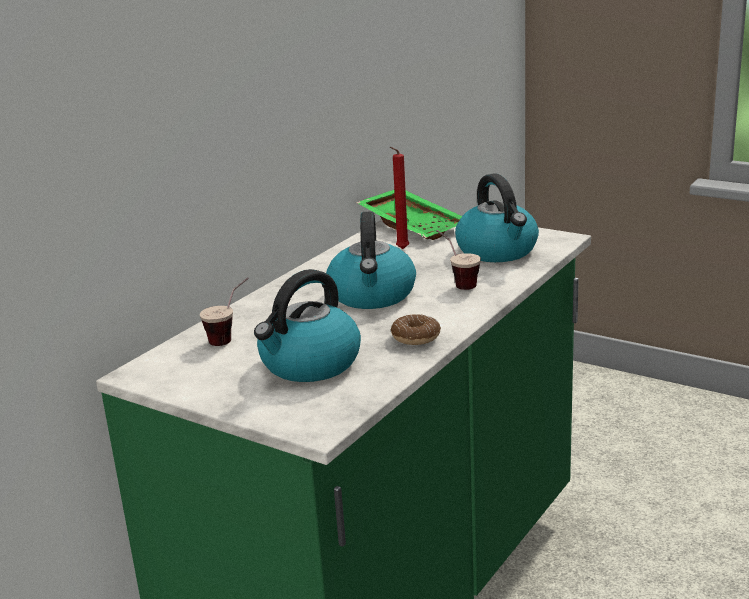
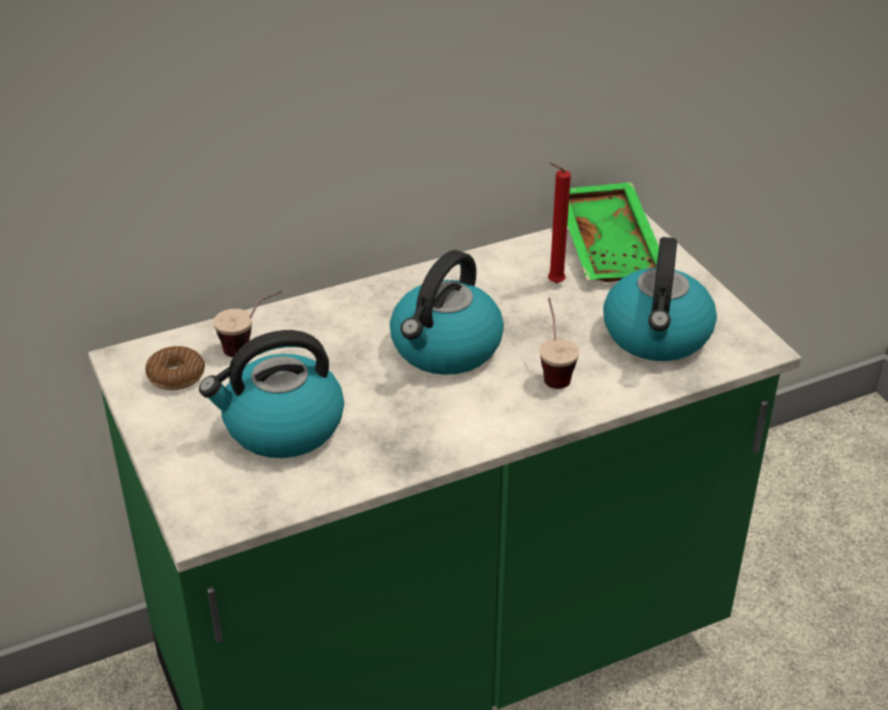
camera: 30 degrees right, 15 degrees up
donut [391,314,441,345] -> donut moved to [145,346,205,390]

